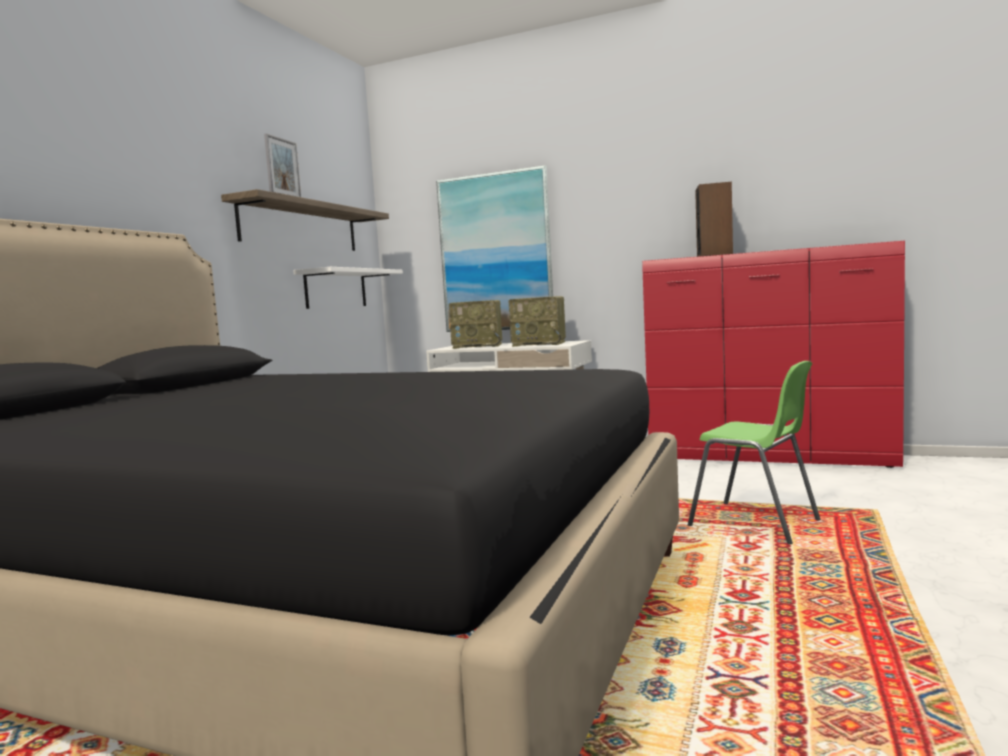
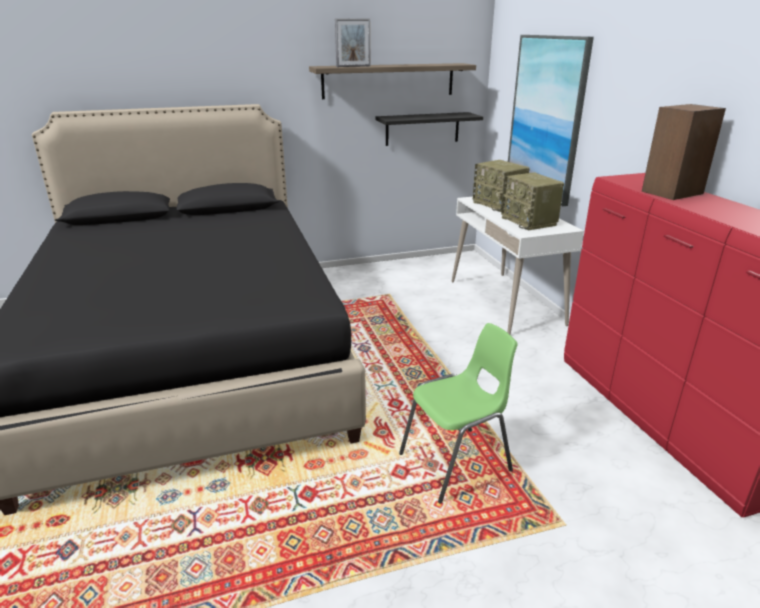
camera: 50 degrees right, 20 degrees up
white shelf [293,267,403,309] -> black shelf [375,112,483,146]
green chair [688,361,821,544] -> green chair turned 120 degrees counterclockwise [399,323,518,503]

